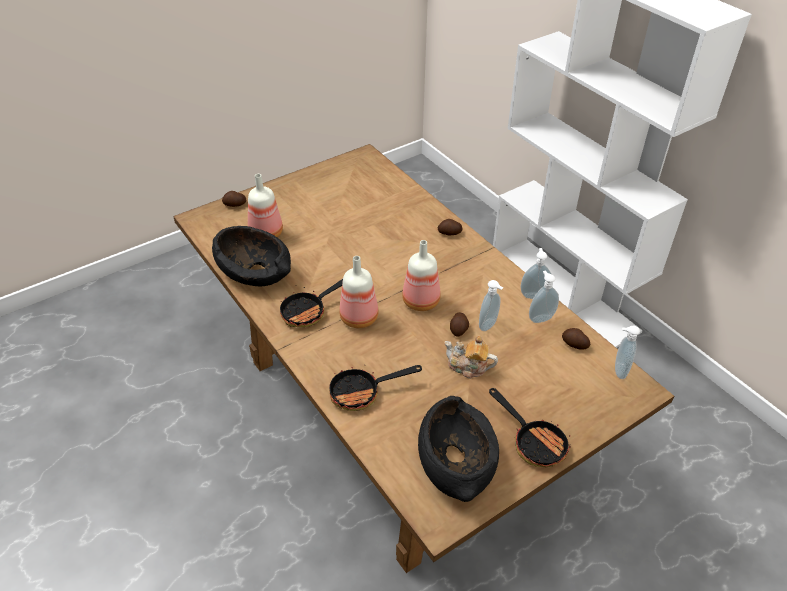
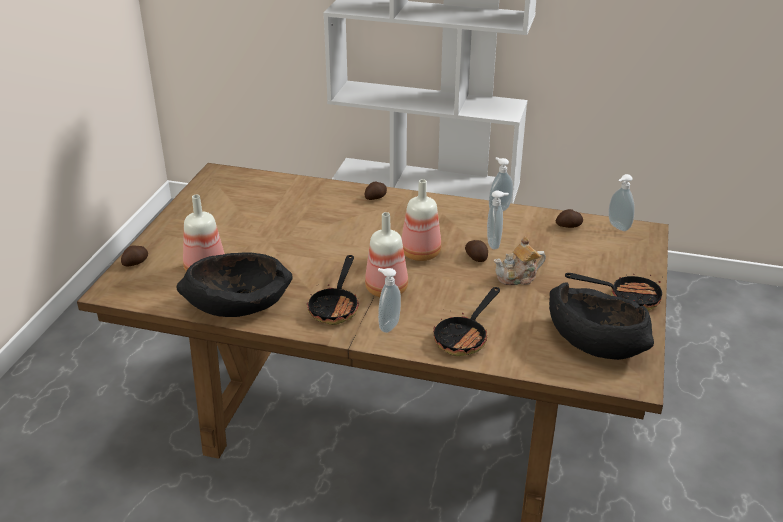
camera: 40 degrees left, 10 degrees down
soap dispenser [529,271,559,323] -> soap dispenser moved to [378,268,401,333]

